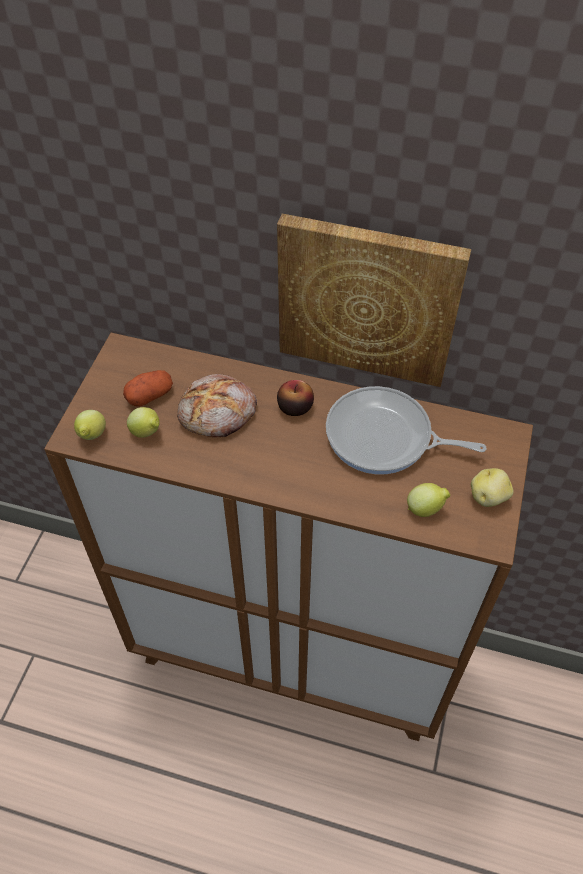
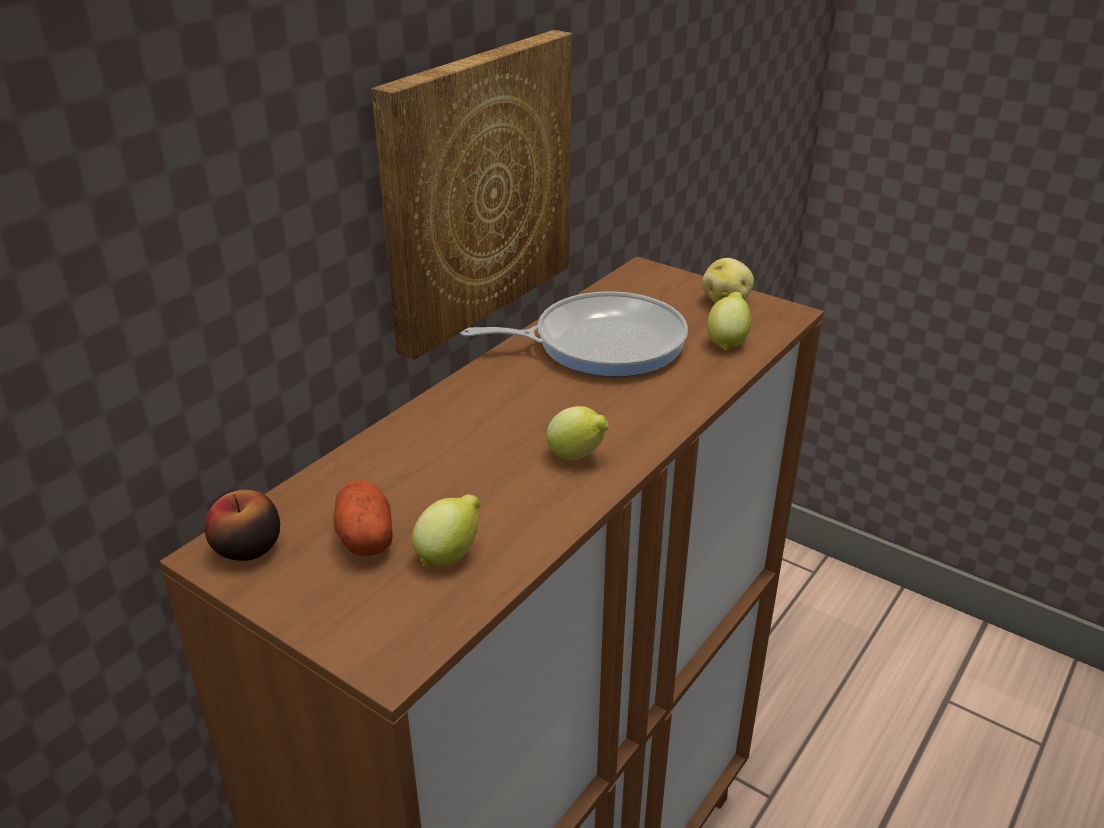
camera: 70 degrees left, 20 degrees down
lemon [74,410,106,440] -> lemon moved to [546,406,609,460]
bread [177,374,257,437] -> none
apple [277,380,314,416] -> apple moved to [205,490,280,561]
frying pan [326,386,487,474] -> frying pan turned 135 degrees counterclockwise [460,291,688,377]

